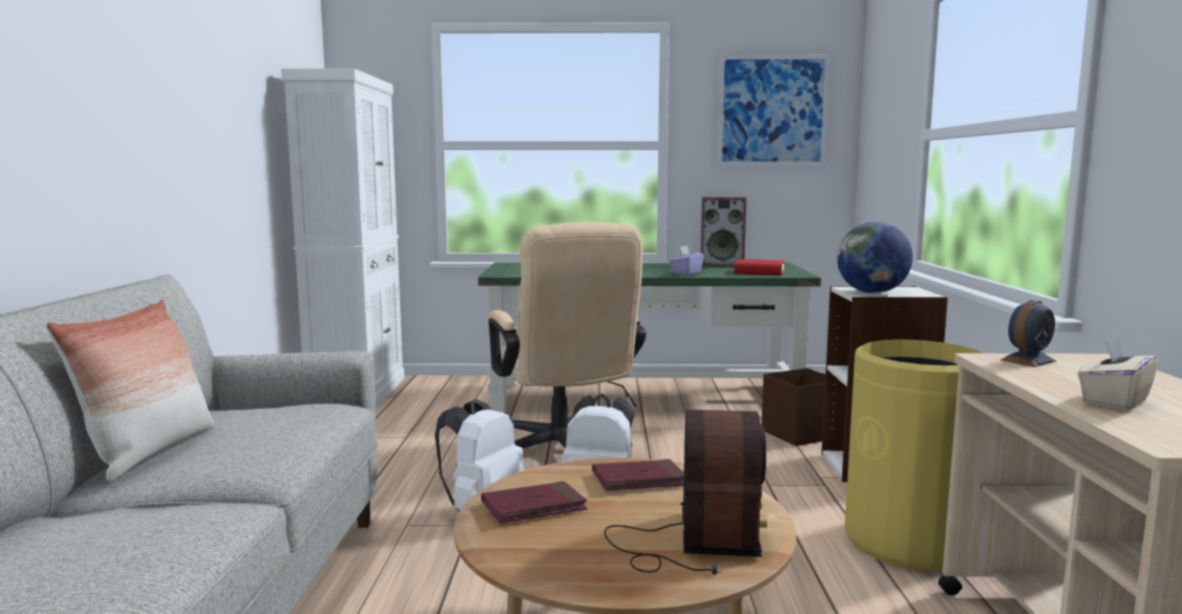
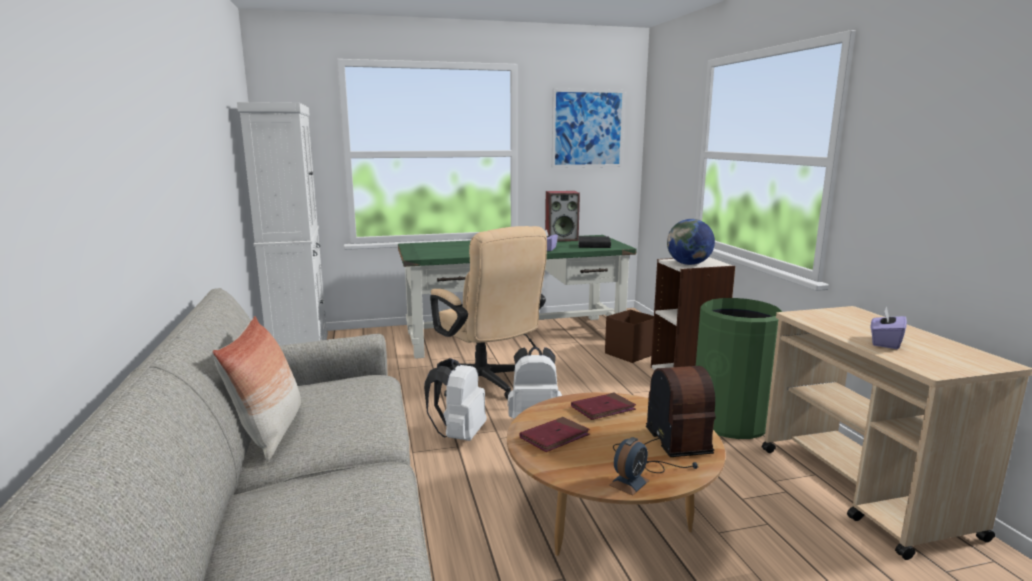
camera: 15 degrees left, 5 degrees up
red book [734,259,785,276] -> black book [578,236,611,248]
yellow trash can [845,339,982,570] -> green trash can [696,298,782,439]
alarm clock [1000,300,1057,367] -> alarm clock moved to [609,437,650,496]
beige tissue box [1078,336,1159,410] -> purple tissue box [871,306,907,349]

